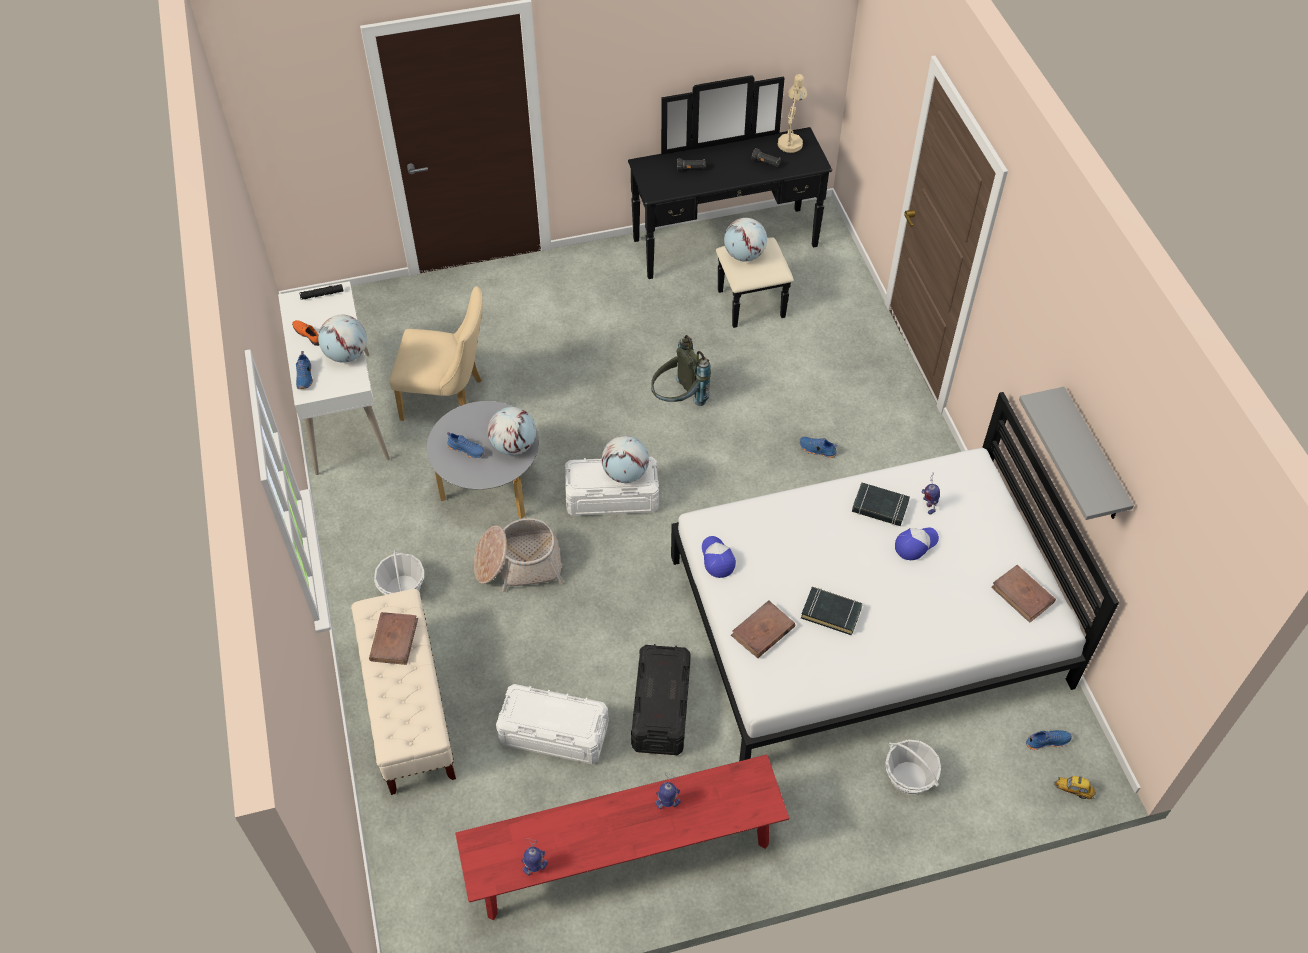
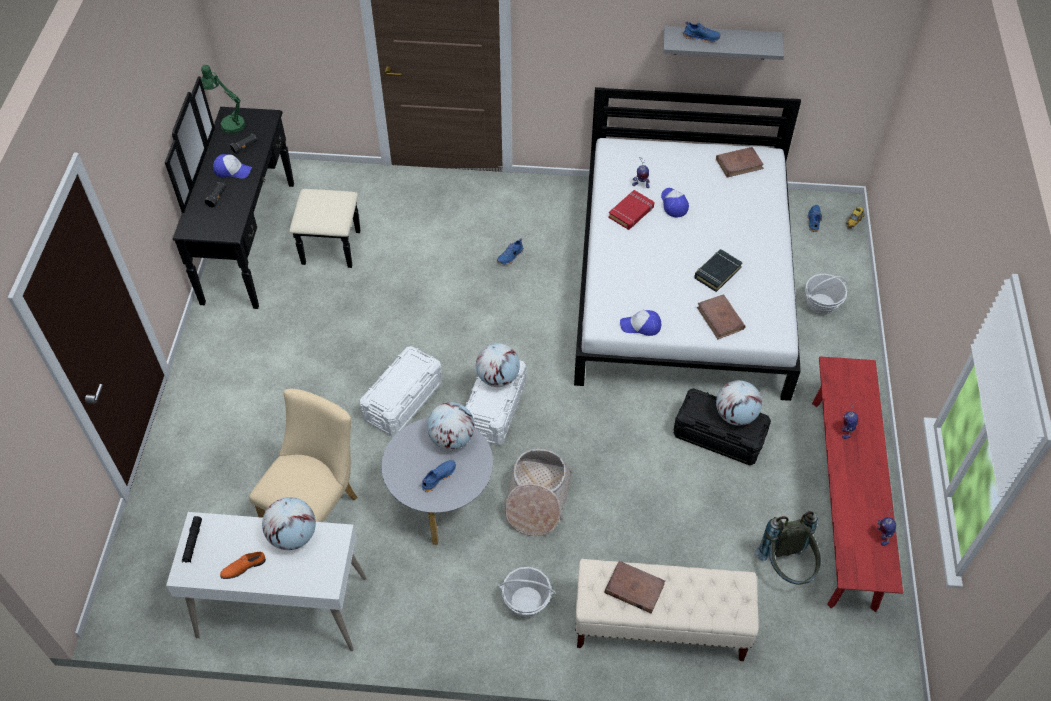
camera: 70 degrees left, 0 degrees up
blue shoe [296,351,313,389] -> blue shoe moved to [683,22,721,43]
white storage box [496,684,609,764] -> white storage box moved to [360,346,442,437]
grey backpack [651,335,711,406] -> grey backpack moved to [755,511,821,585]
globe [724,218,767,261] -> globe moved to [716,380,762,426]
beige table lamp [778,74,807,153] -> green table lamp [201,65,245,134]
black book [852,482,910,526] -> red book [608,190,654,230]
none -> cap [213,154,252,179]

